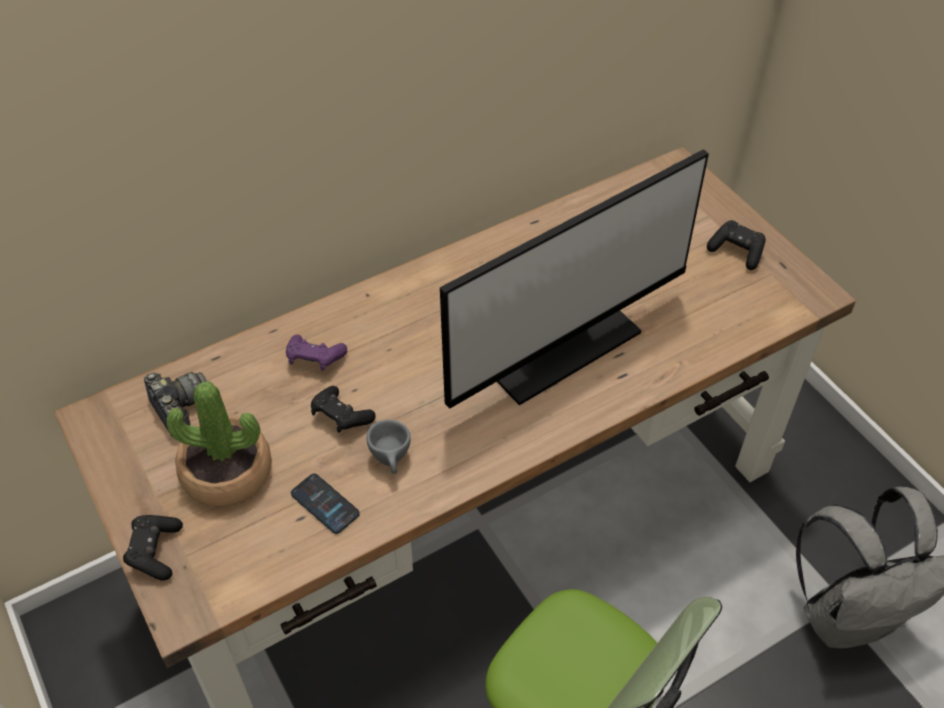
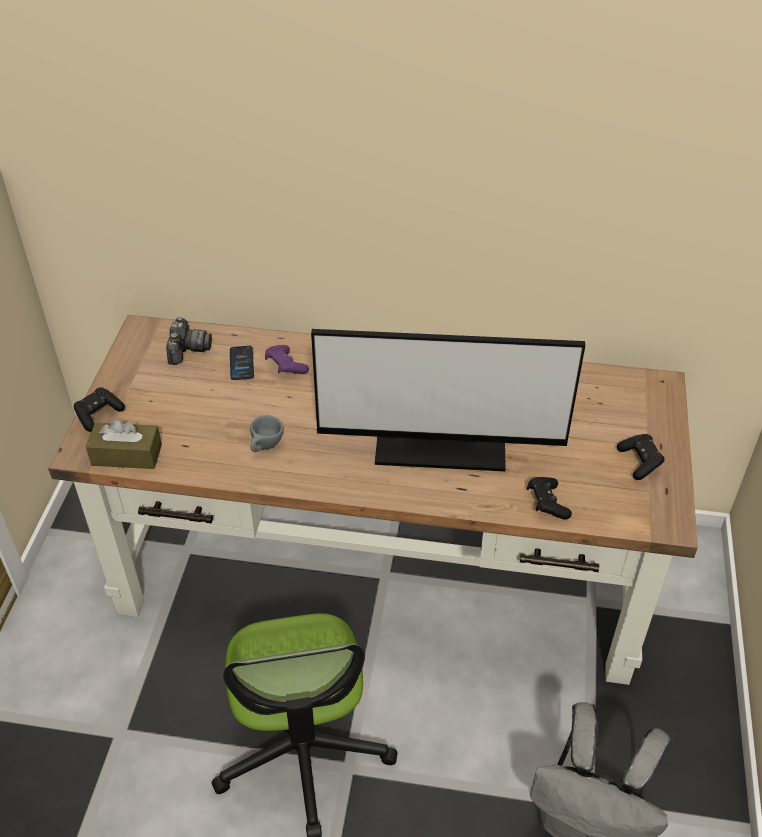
camera: 40 degrees right, 5 degrees down
potted plant [167,381,272,507] -> none
phone [291,474,360,534] -> phone moved to [230,346,254,380]
black game controller [311,386,376,433] -> black game controller moved to [527,477,572,520]
none -> brown tissue box [86,418,162,469]

